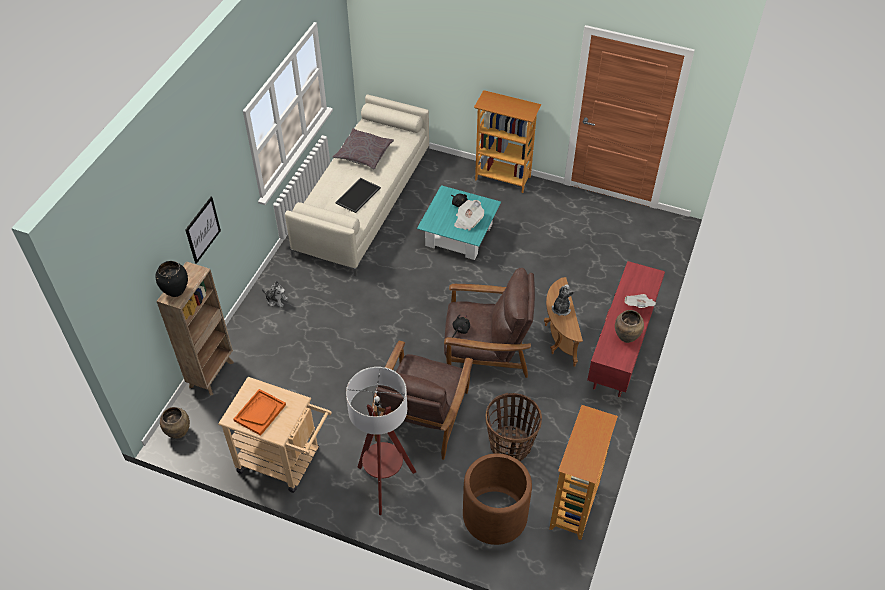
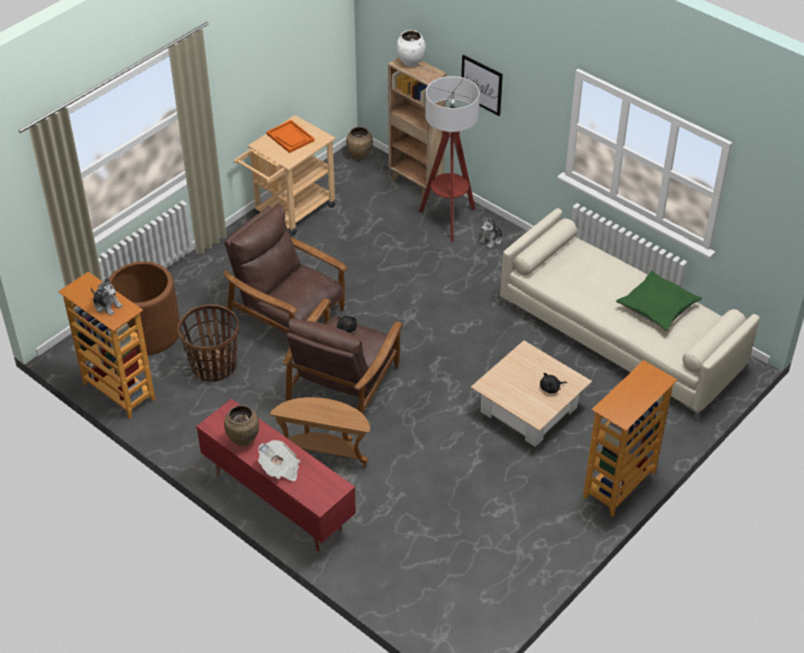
camera: 110 degrees right, 5 degrees down
black vase [155,261,188,297] -> white vase [397,30,426,67]
grey pillow [333,128,394,170] -> green pillow [616,270,702,331]
tray [335,178,381,213] -> none
floor lamp [346,367,416,515] -> floor lamp moved to [419,76,480,242]
turquoise coffee table [417,185,501,260] -> beige coffee table [471,341,592,447]
newspaper [454,200,484,231] -> none
plush toy [552,284,575,316] -> plush toy moved to [90,278,123,315]

